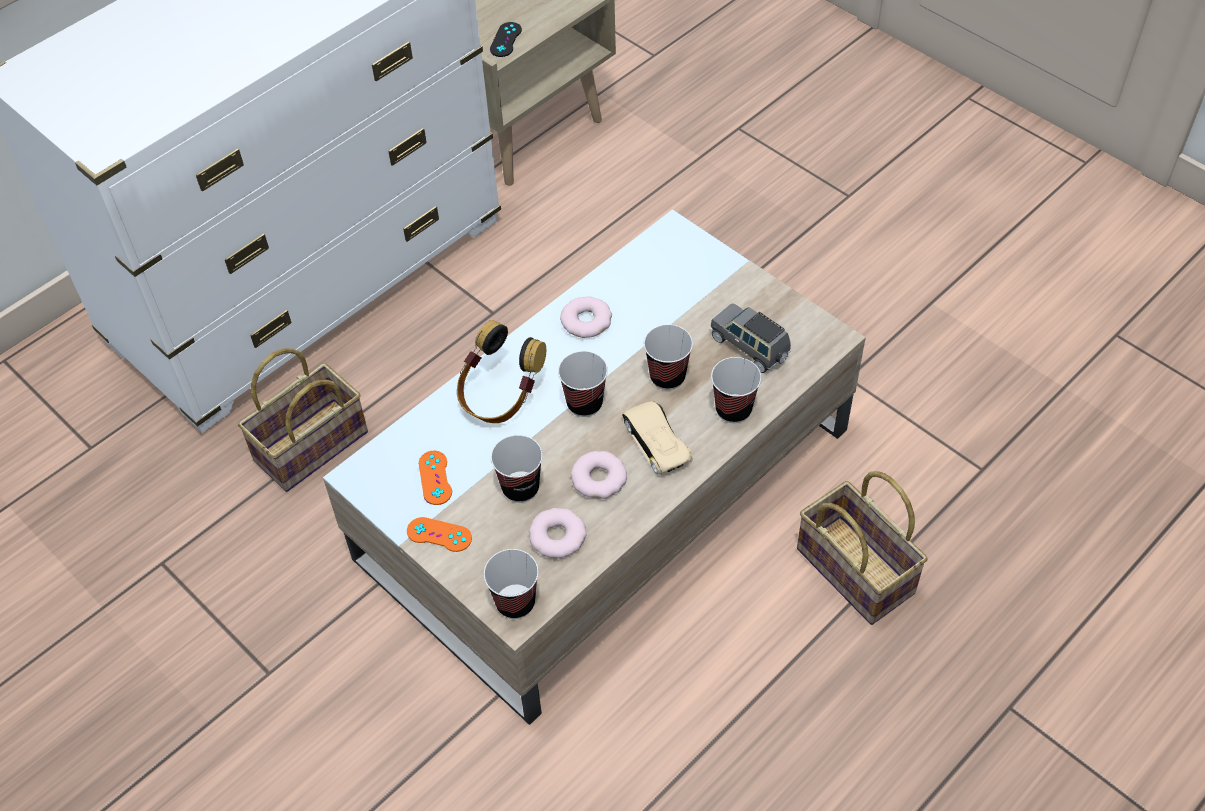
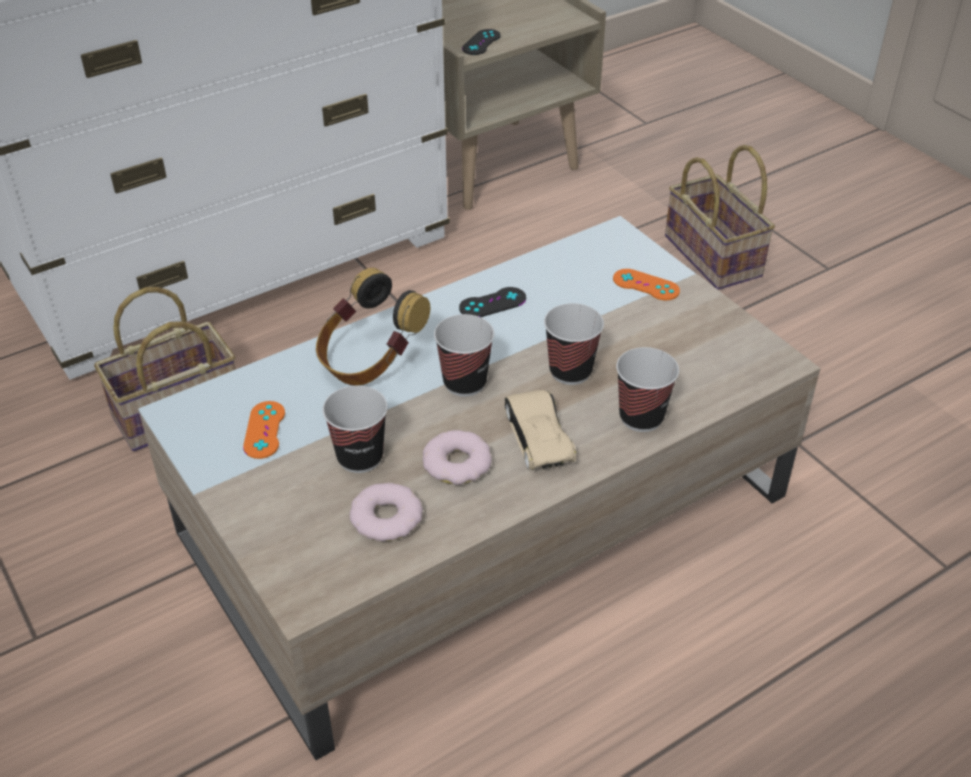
camera: 10 degrees right, 10 degrees down
orange game controller [407,517,472,552] -> orange game controller moved to [613,269,680,300]
cup [484,549,539,619] -> none
donut [560,296,612,338] -> black game controller [459,287,526,317]
grey toy car [710,303,791,373] -> none
basket [797,471,928,625] -> basket moved to [665,145,775,290]

